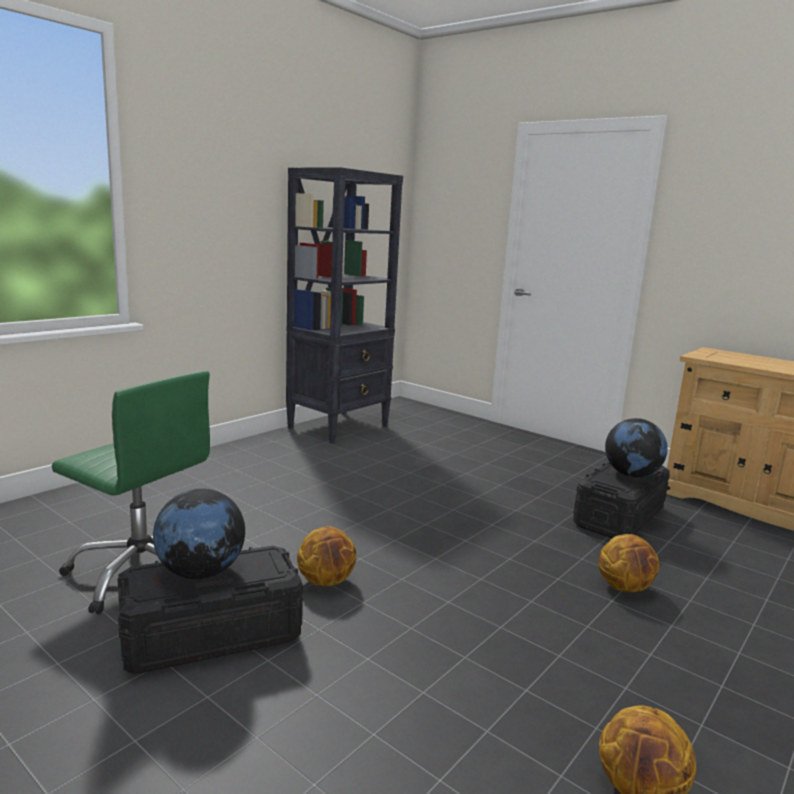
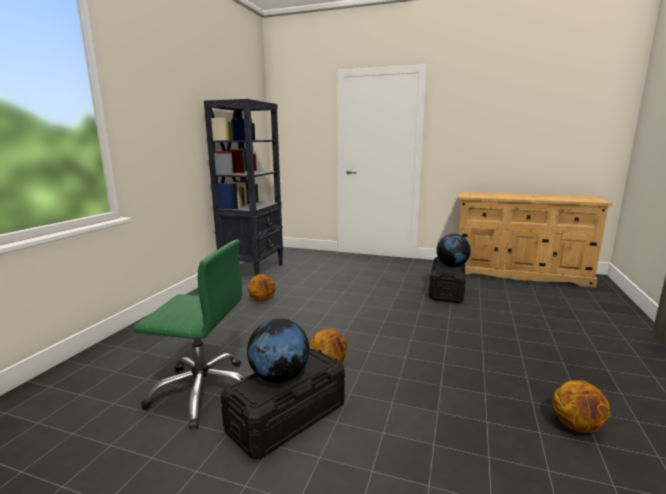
camera: 20 degrees left, 0 degrees up
basketball [599,534,660,592] -> basketball moved to [248,274,275,302]

